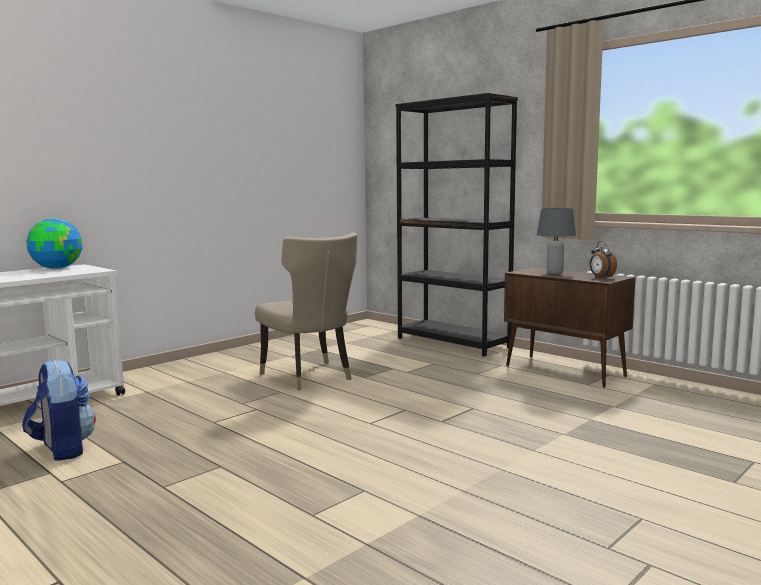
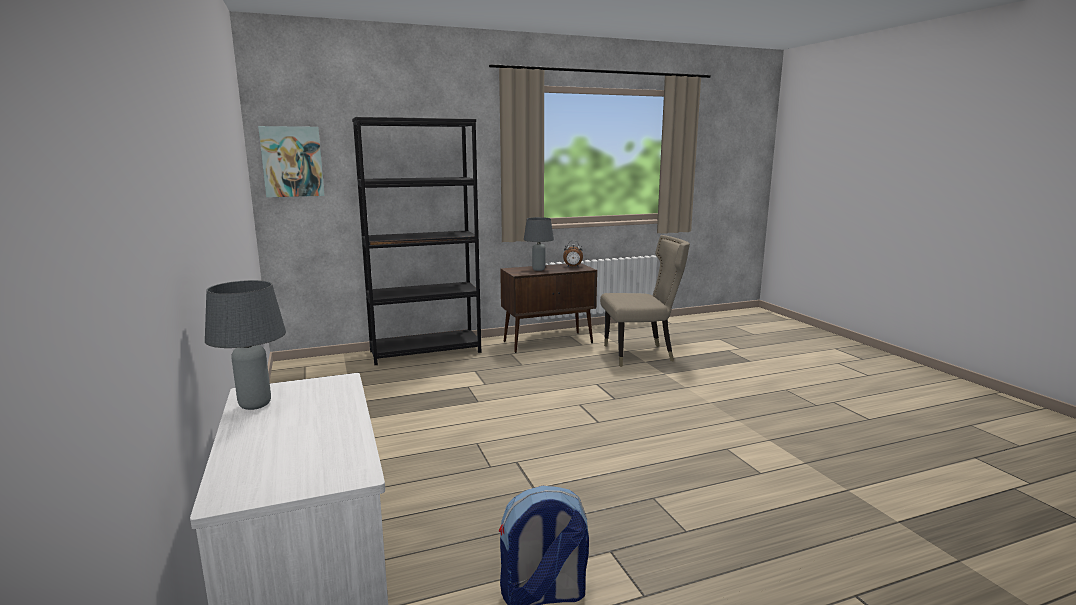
camera: 65 degrees left, 5 degrees up
globe [26,219,83,269] -> grey table lamp [205,280,286,410]
beige chair [255,233,357,390] -> beige chair moved to [600,235,690,367]
none -> picture [258,126,324,197]

